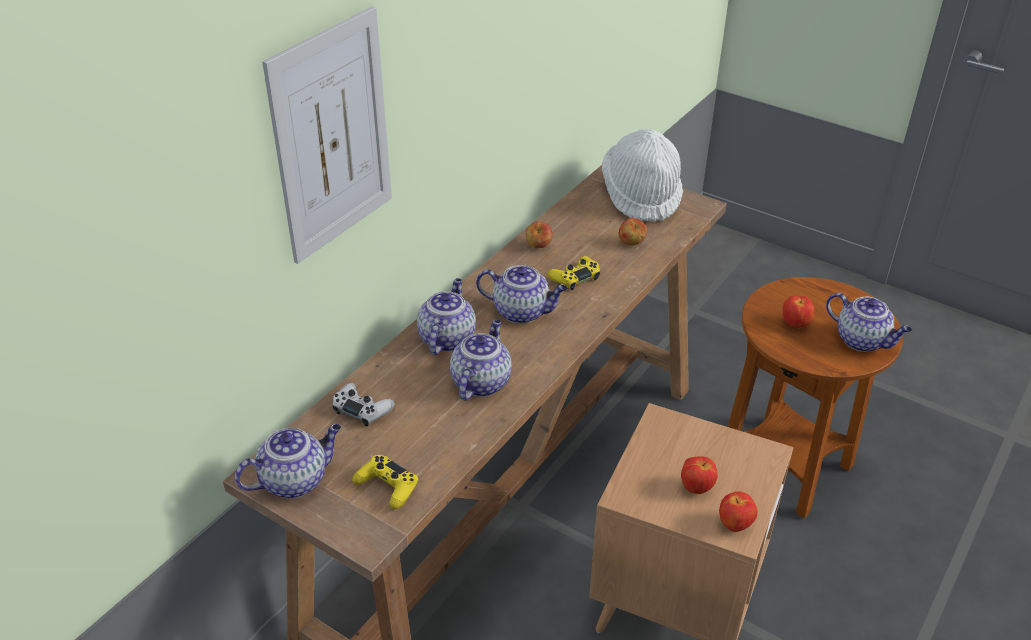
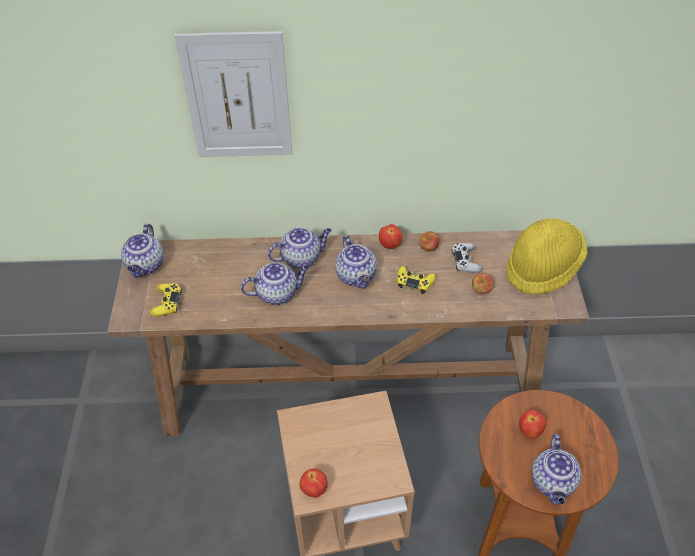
camera: 55 degrees right, 10 degrees up
teapot [235,424,341,498] -> teapot turned 75 degrees clockwise [121,224,164,278]
white game controller [332,383,395,426] -> white game controller moved to [451,243,482,273]
white hat [602,129,683,222] -> yellow hat [506,218,587,295]
apple [681,456,718,494] -> apple moved to [379,224,403,249]

